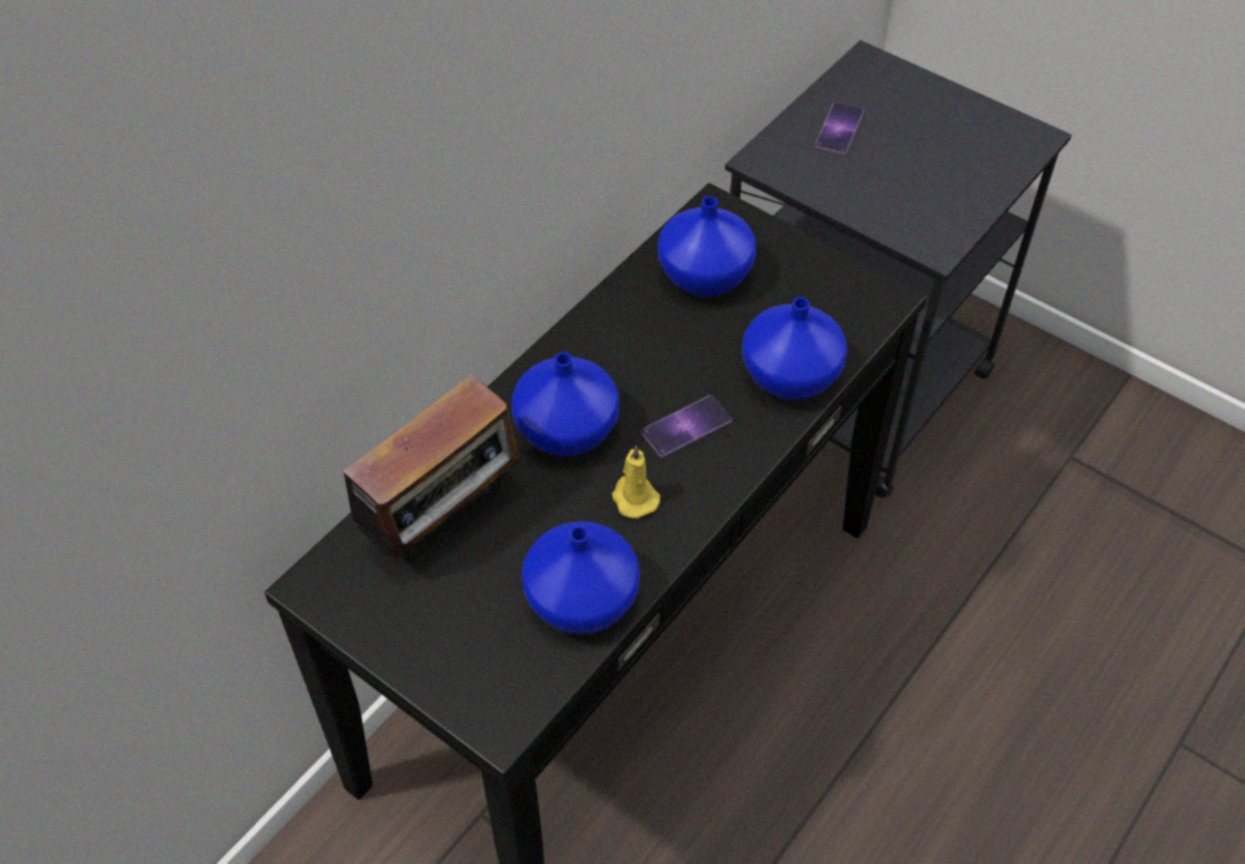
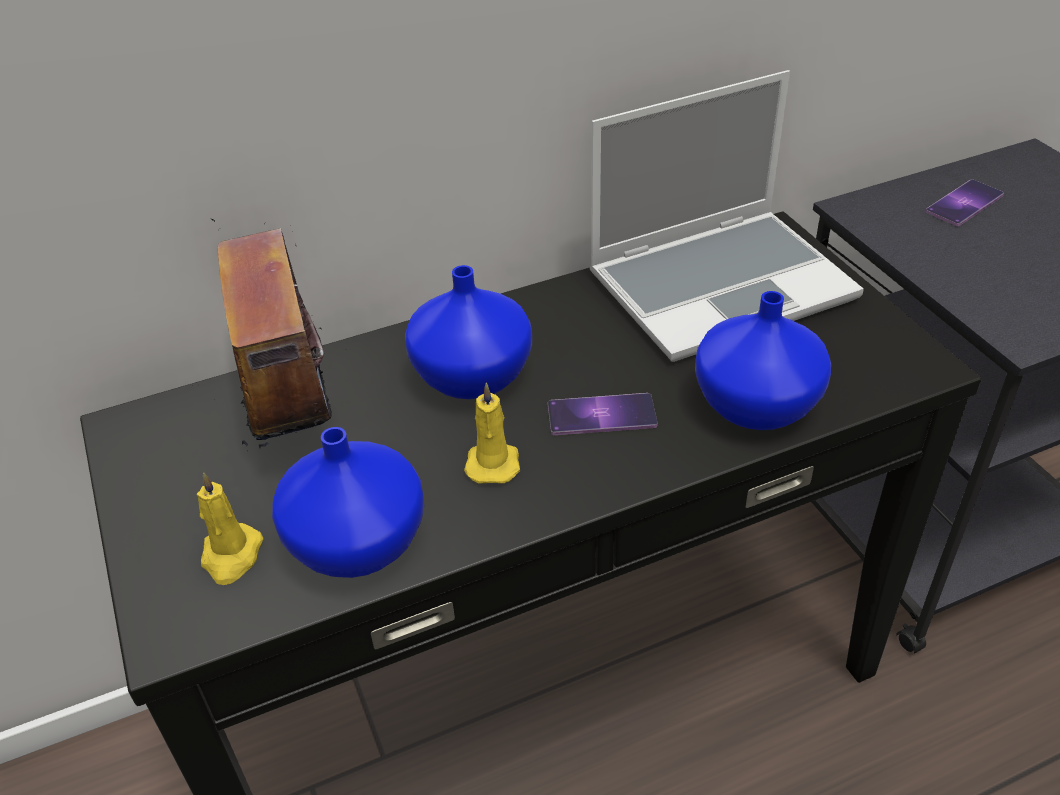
camera: 30 degrees right, 10 degrees down
radio [326,374,532,559] -> radio turned 90 degrees clockwise [193,219,332,451]
blue vase [658,196,756,296] -> laptop [590,70,864,362]
none -> yellow candle [197,472,263,585]

